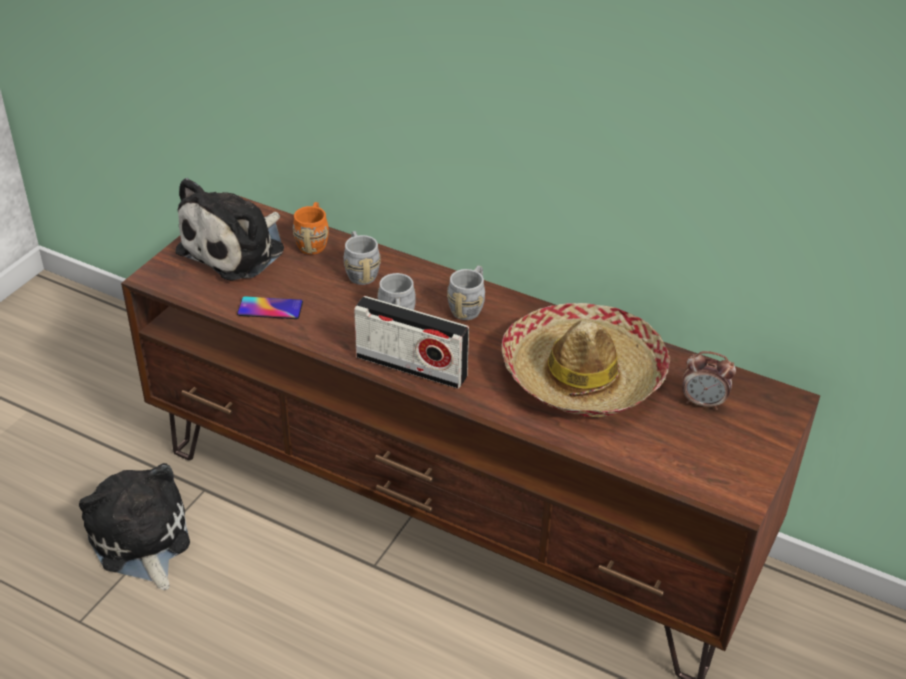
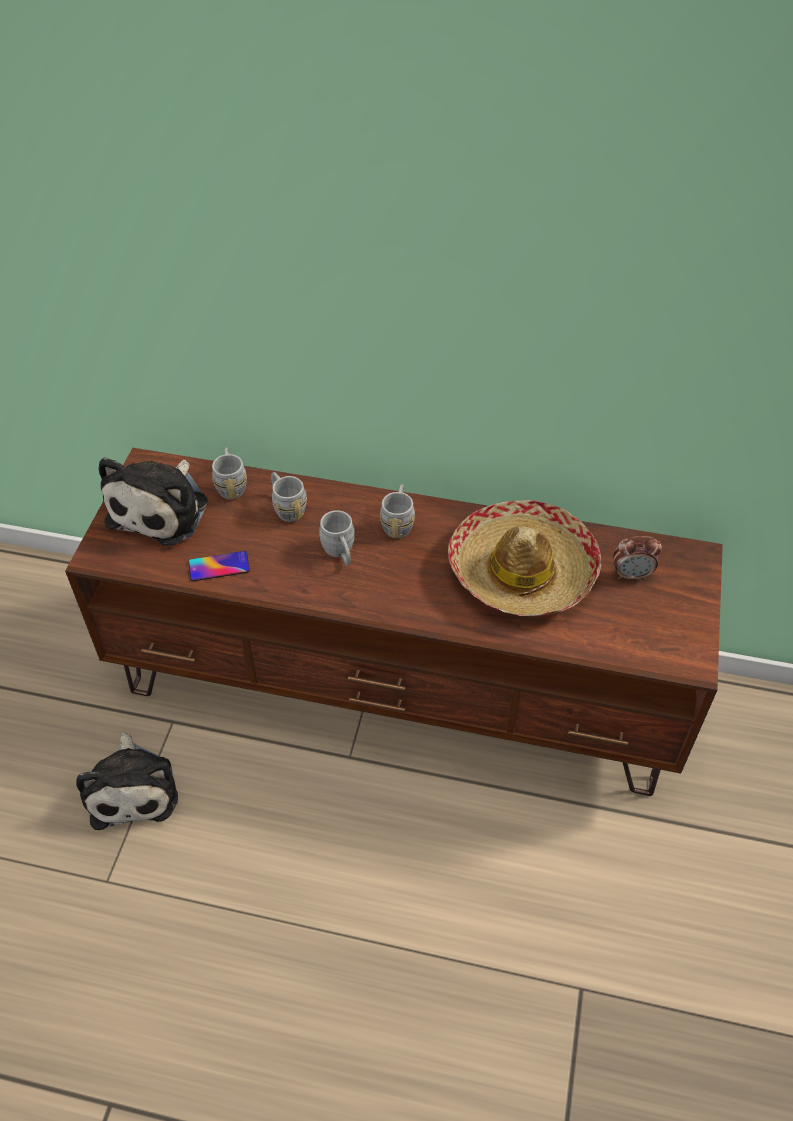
camera: 15 degrees left, 10 degrees up
plush toy [79,463,190,590] -> plush toy turned 150 degrees counterclockwise [76,733,178,830]
orange mug [293,202,329,254] -> grey mug [212,447,247,499]
radio [354,296,469,389] -> none

